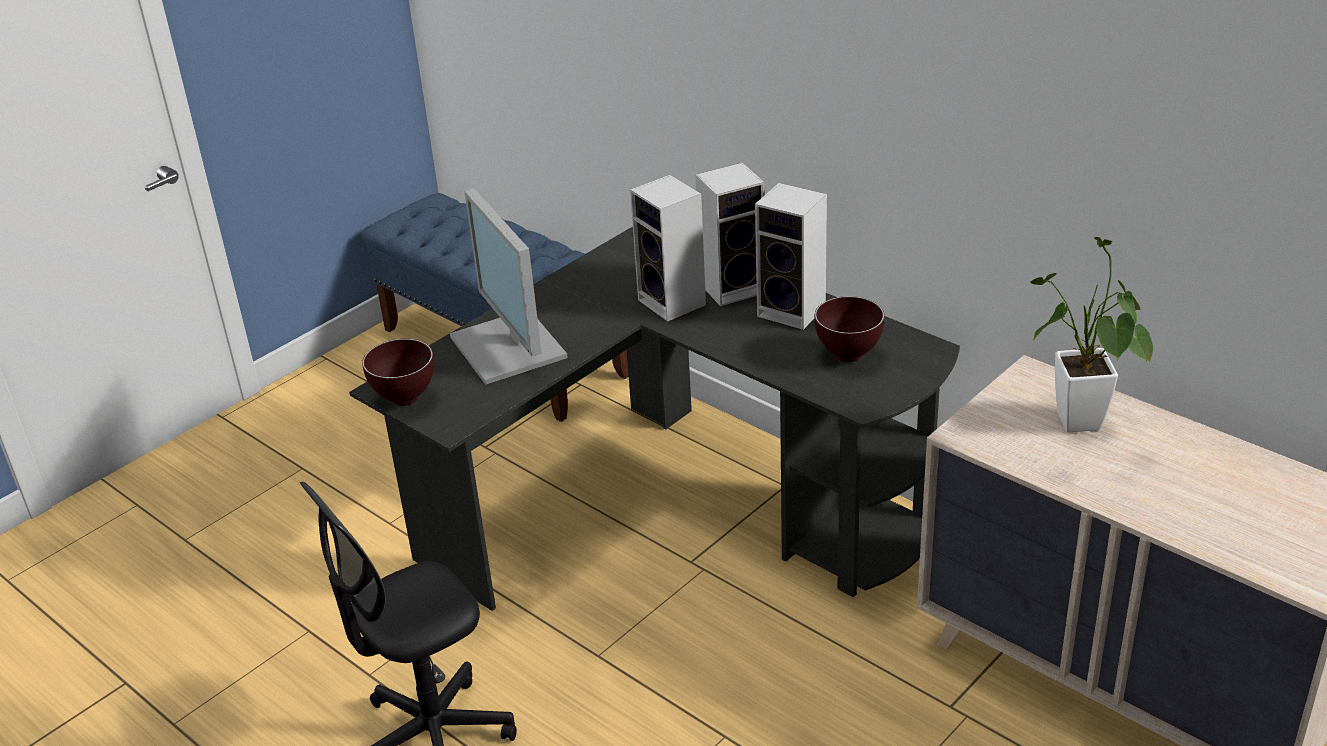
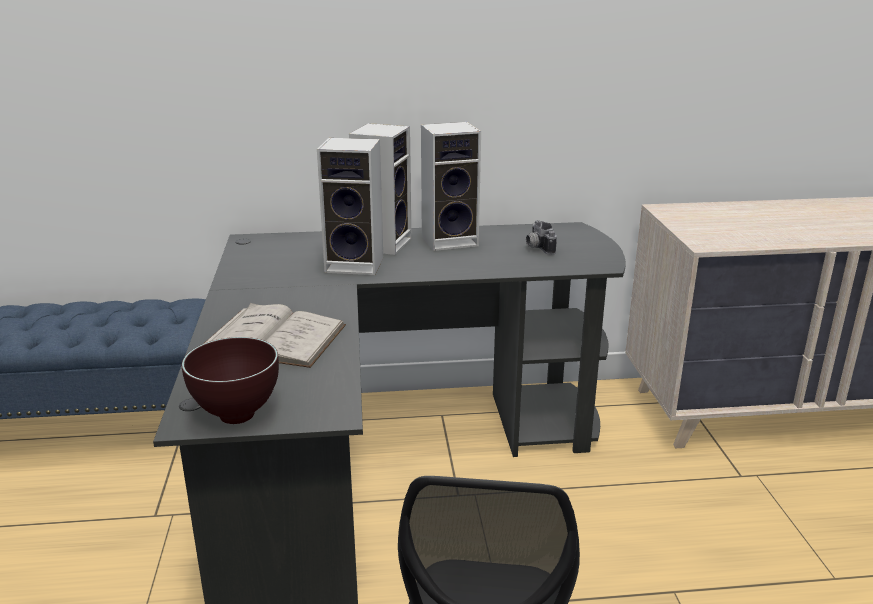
camera: 50 degrees left, 10 degrees down
monitor [450,188,568,385] -> white book [203,303,346,368]
brown bowl [815,296,885,362] -> camera [526,220,557,255]
potted plant [1030,237,1153,432] -> none

